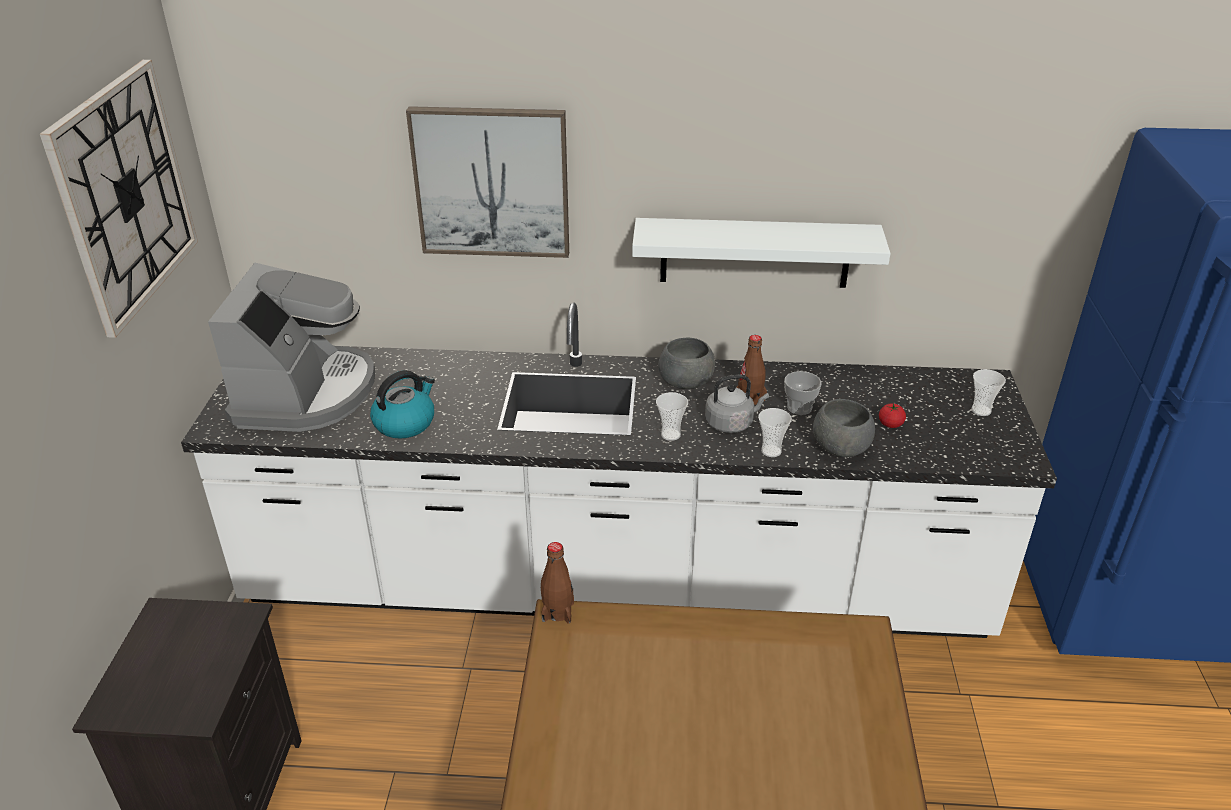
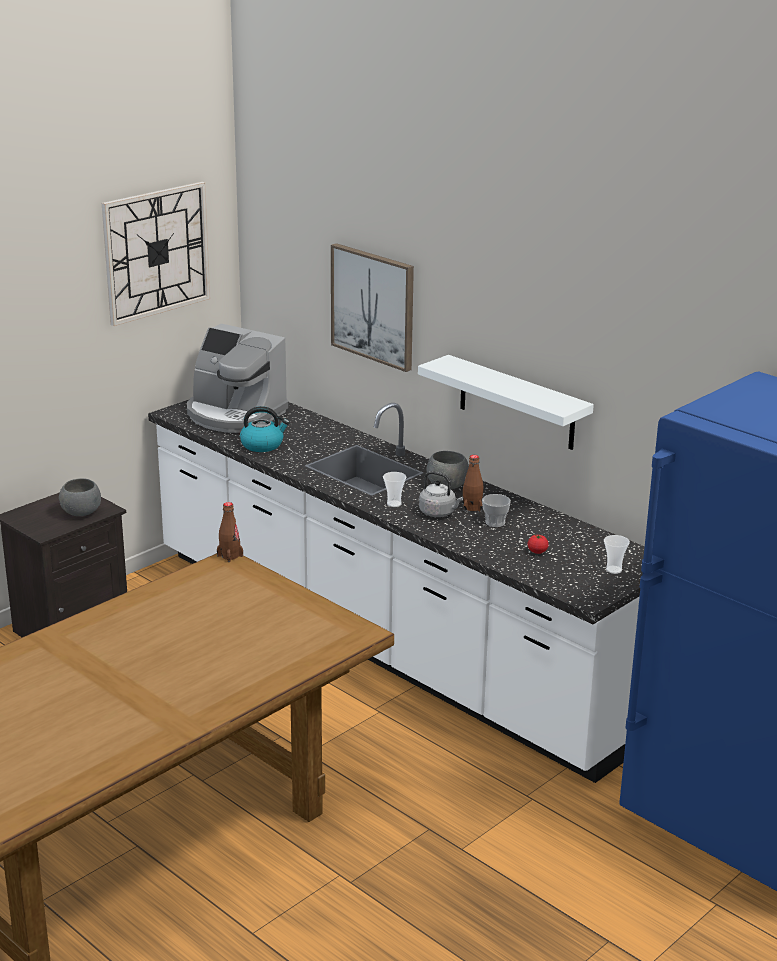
camera: 40 degrees right, 10 degrees down
coffee machine [208,263,375,432] -> coffee machine turned 75 degrees clockwise [187,324,288,433]
cup [758,408,792,457] -> none
grey bowl [813,399,875,457] -> grey bowl moved to [59,478,101,516]

